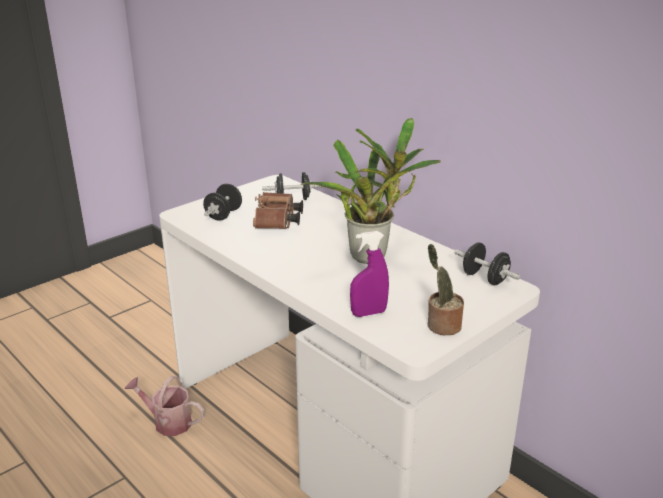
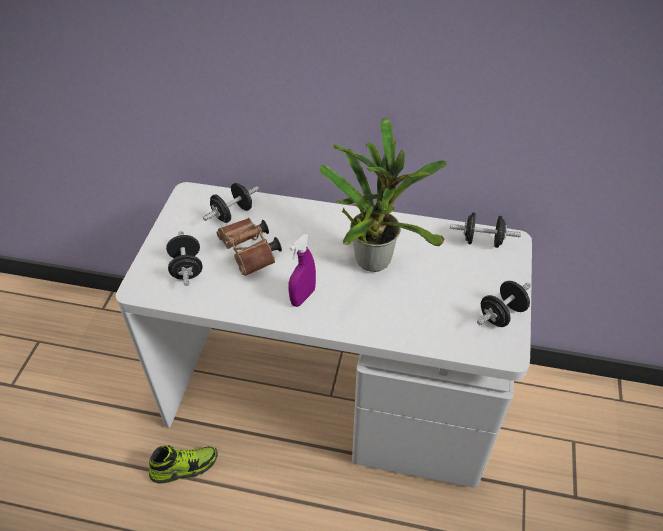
camera: 35 degrees left, 20 degrees up
watering can [125,376,204,436] -> shoe [149,445,218,484]
purple spray bottle [350,231,389,317] -> purple spray bottle moved to [288,234,316,307]
potted plant [428,244,464,335] -> black dumbbell [477,281,531,327]

